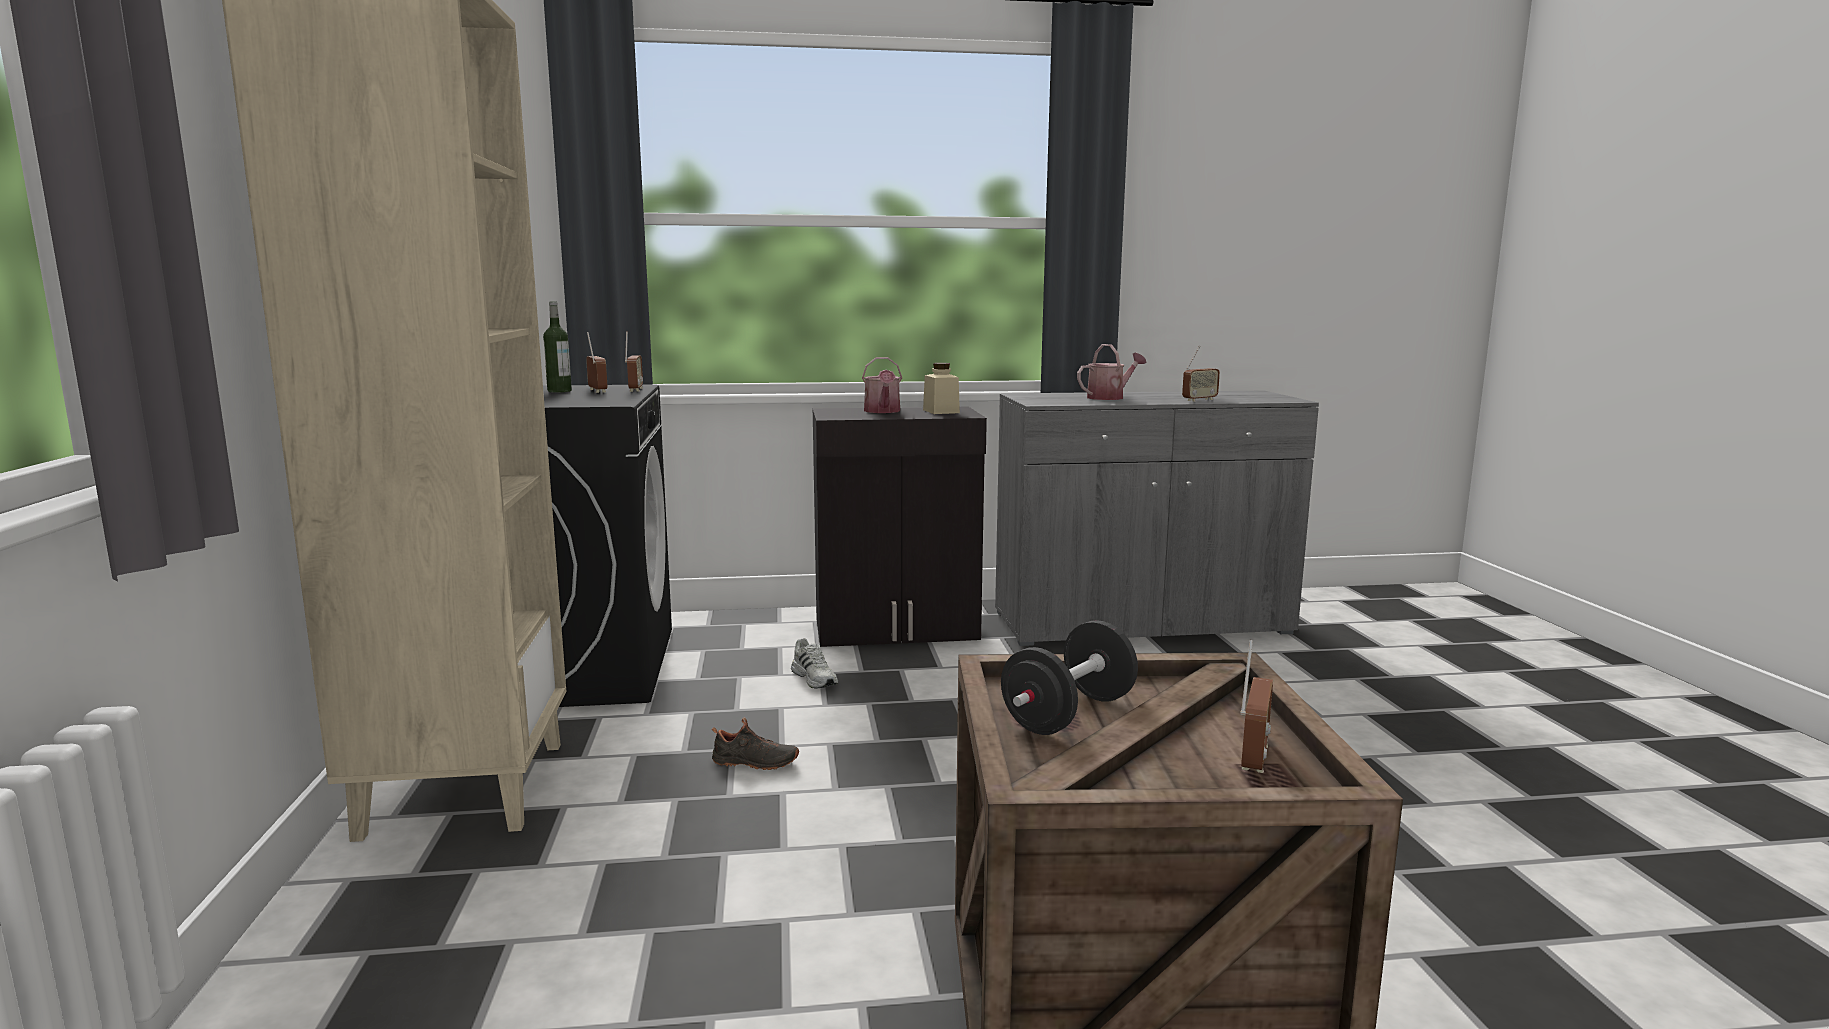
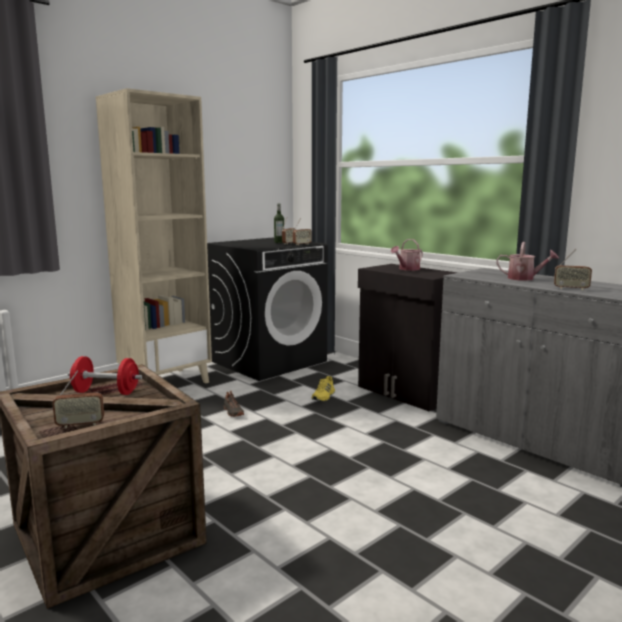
camera: 55 degrees right, 0 degrees up
white shoe [791,638,838,689] -> yellow shoe [312,376,335,401]
beige jar [923,363,960,414] -> none
black dumbbell [1001,620,1138,735] -> red dumbbell [68,356,142,395]

